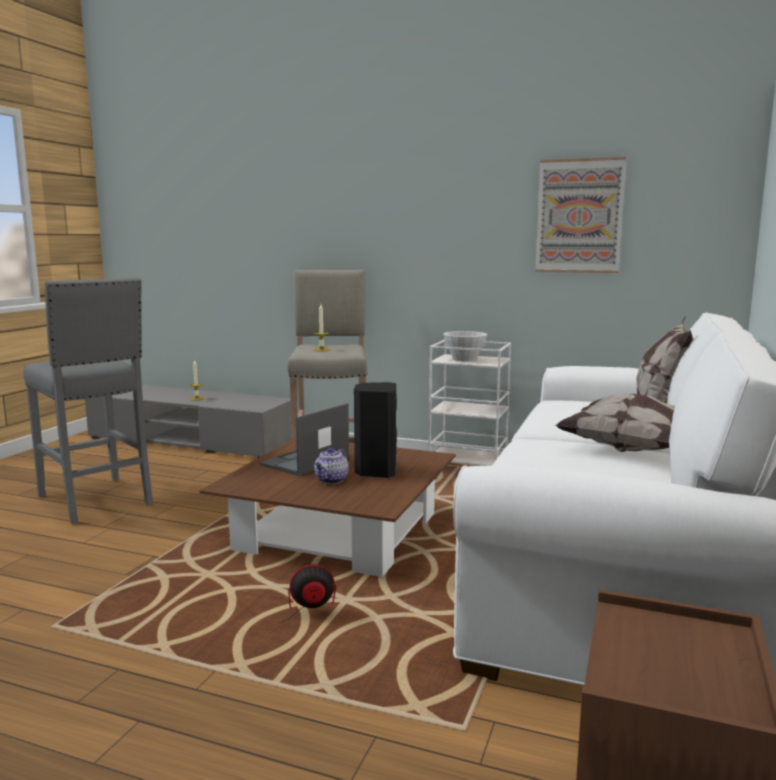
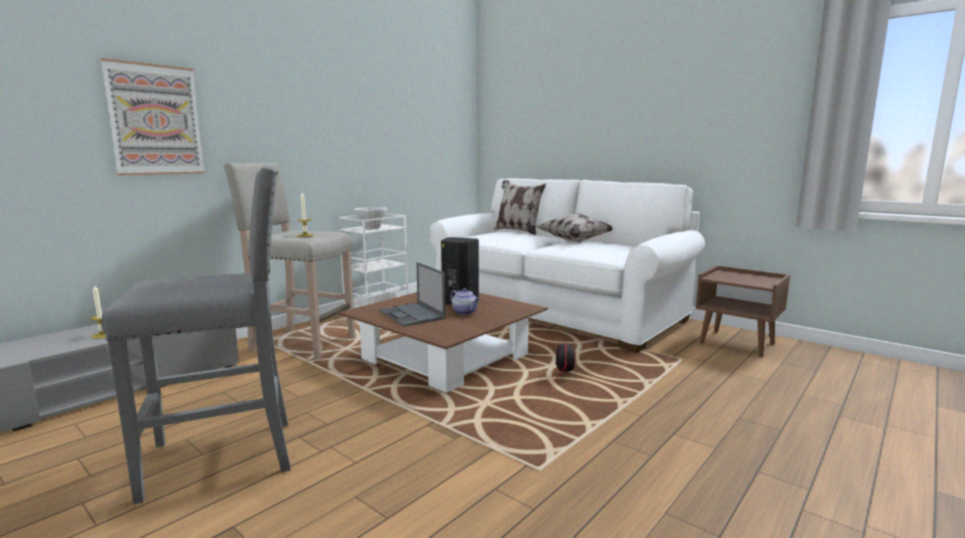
camera: 70 degrees left, 0 degrees up
picture [535,157,627,273] -> picture moved to [100,58,205,176]

